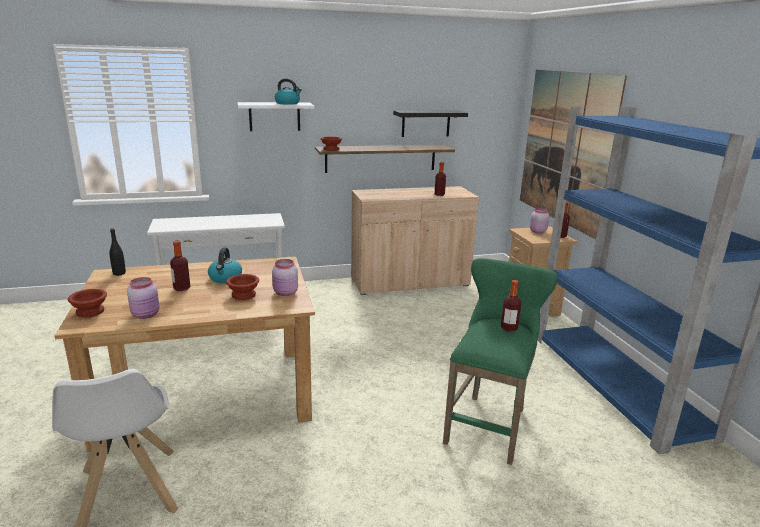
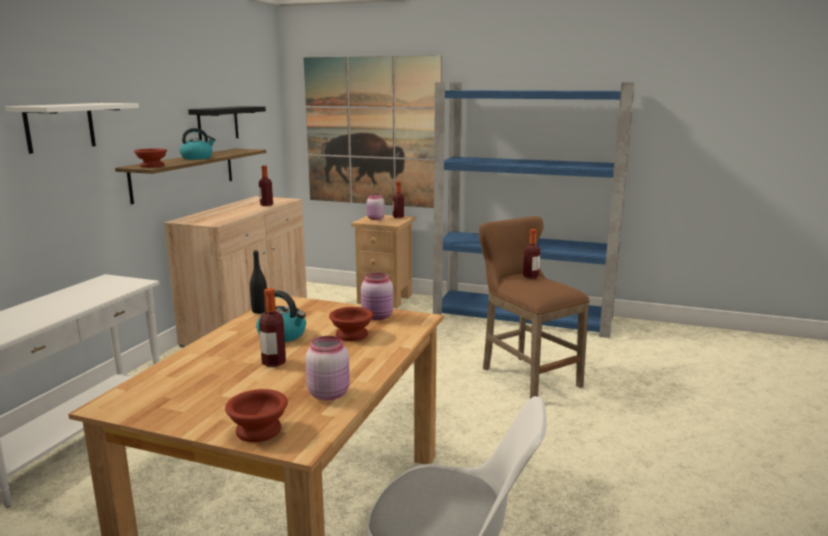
camera: 55 degrees left, 5 degrees down
black bottle [109,228,126,276] -> black bottle moved to [250,250,267,314]
kettle [275,78,302,105] -> kettle moved to [180,128,215,160]
green stool [443,258,558,465] -> brown stool [479,216,590,399]

